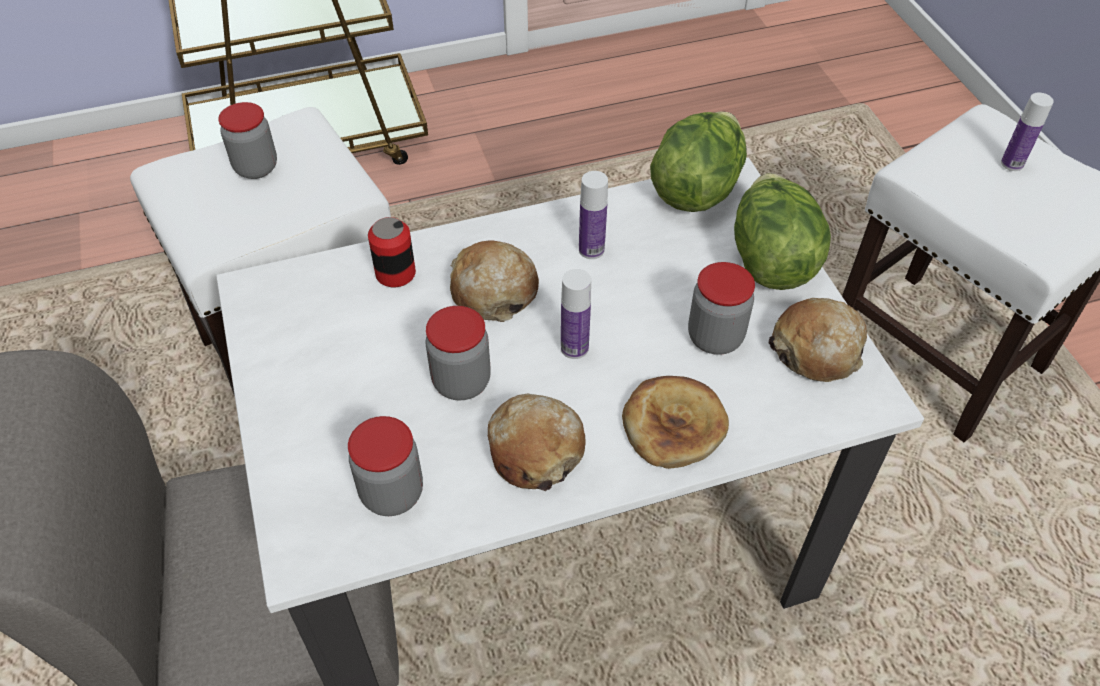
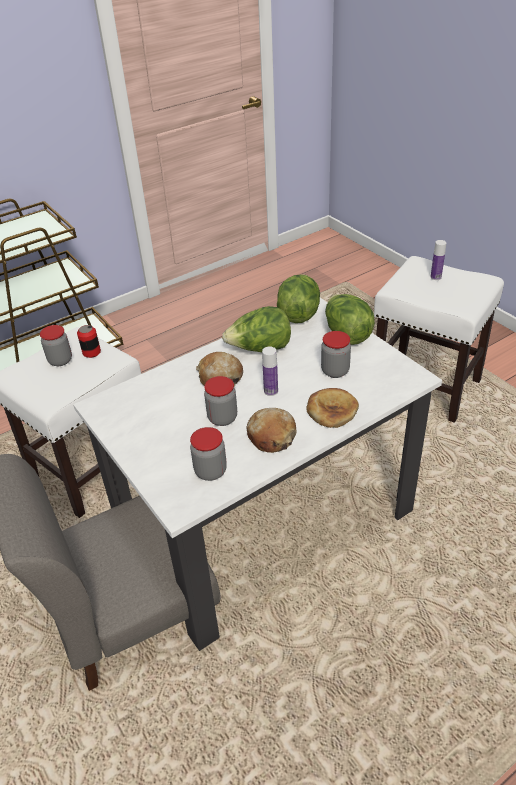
camera: 15 degrees left, 10 degrees down
can [368,217,416,287] -> can moved to [77,325,101,358]
bottle [579,171,608,259] -> lettuce [222,306,291,352]
bread [769,298,867,382] -> none

